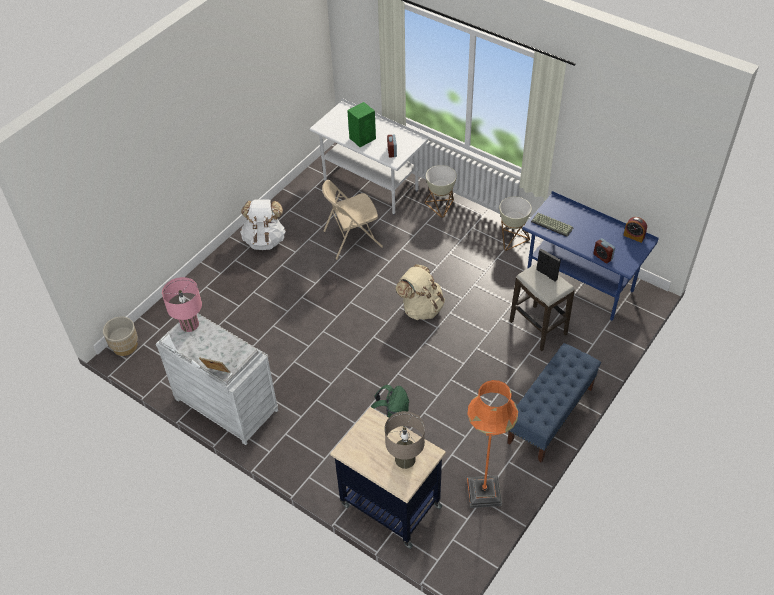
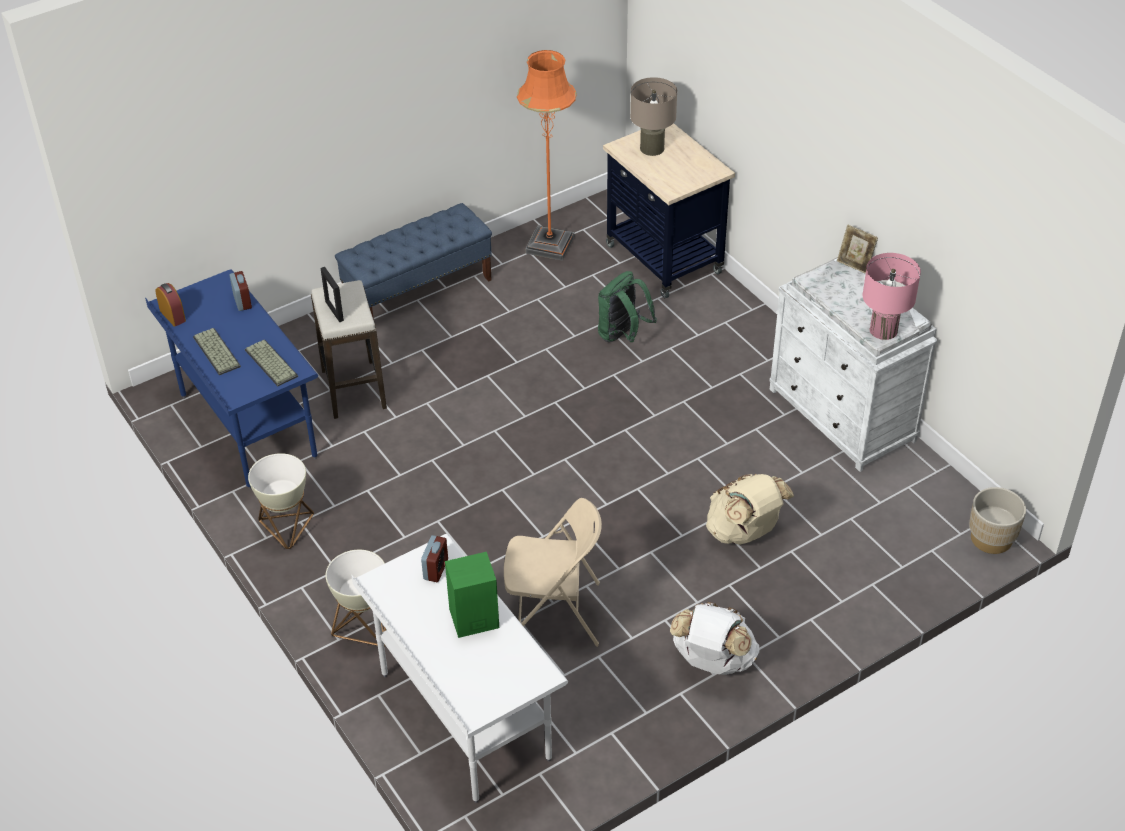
camera: 160 degrees left, 5 degrees down
beige backpack [395,264,445,320] -> beige backpack moved to [706,474,794,545]
none -> keyboard [193,328,241,375]

